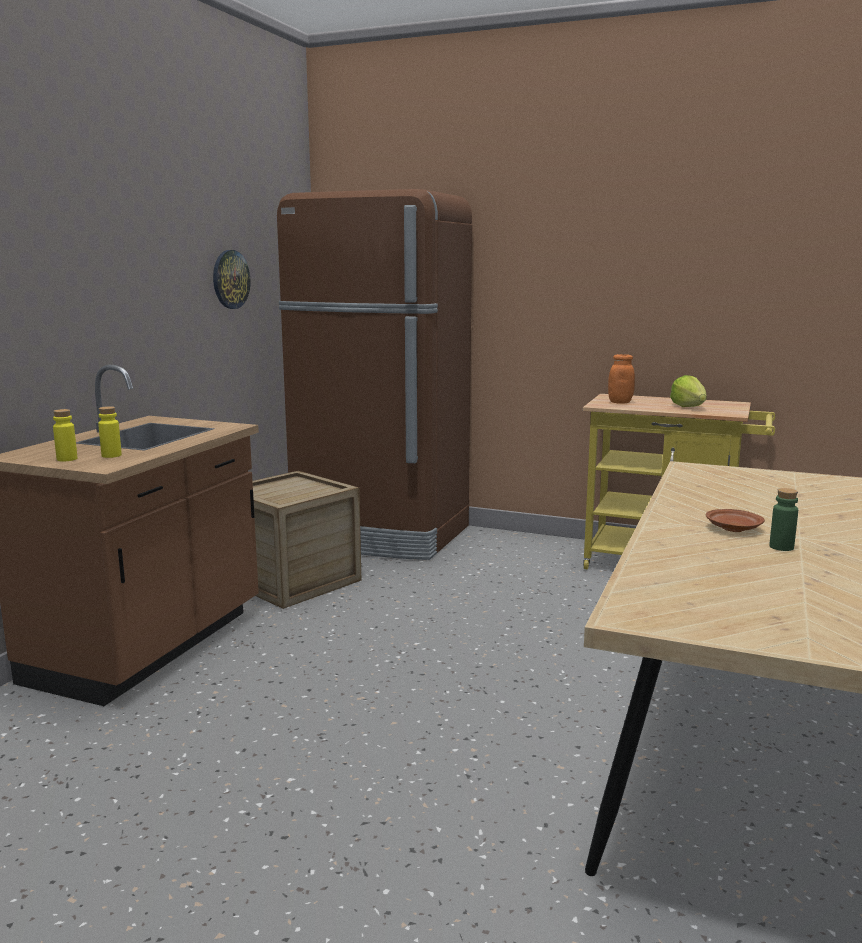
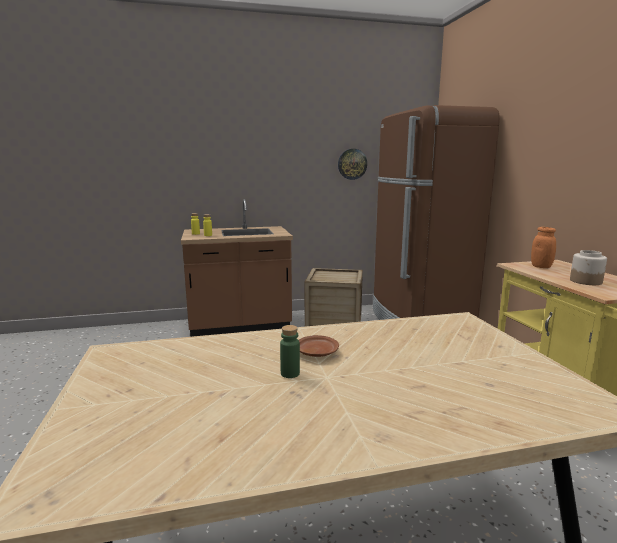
camera: 55 degrees right, 0 degrees up
lettuce [670,375,707,407] -> jar [570,250,607,285]

